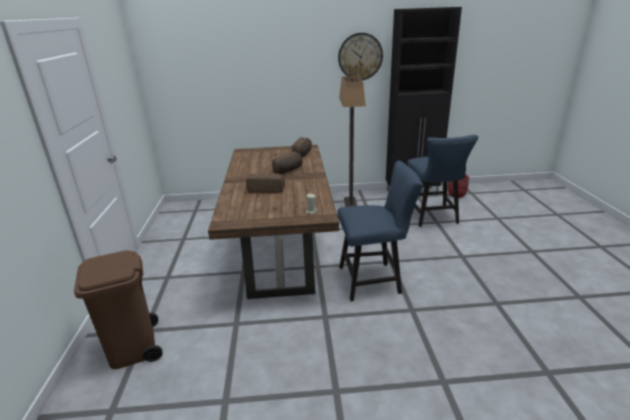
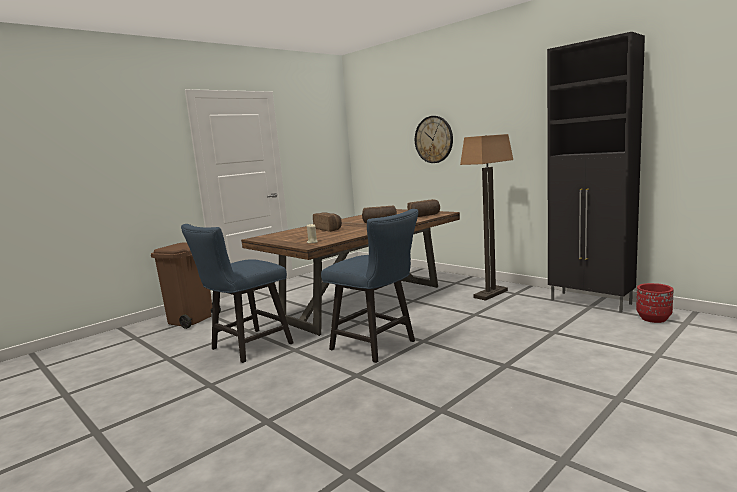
camera: 50 degrees right, 15 degrees down
wall clock [338,33,383,80] -> wall clock moved to [415,116,453,163]
blue chair [407,135,478,227] -> blue chair moved to [181,224,294,363]

